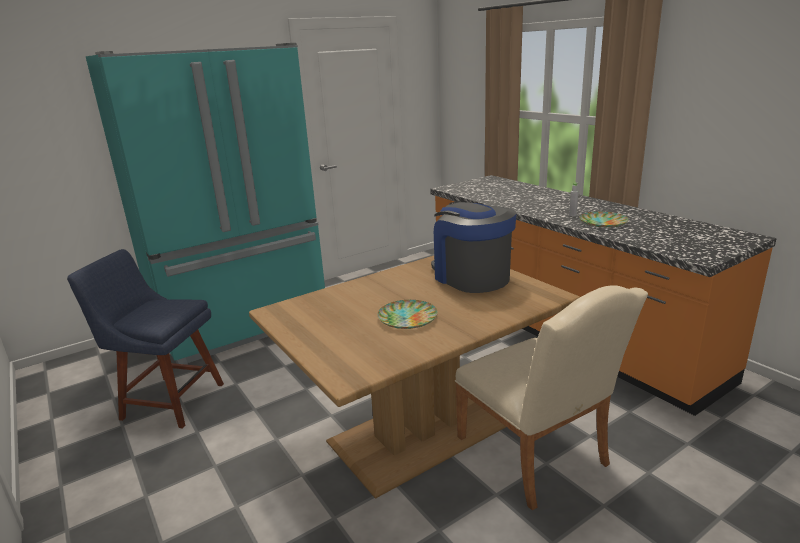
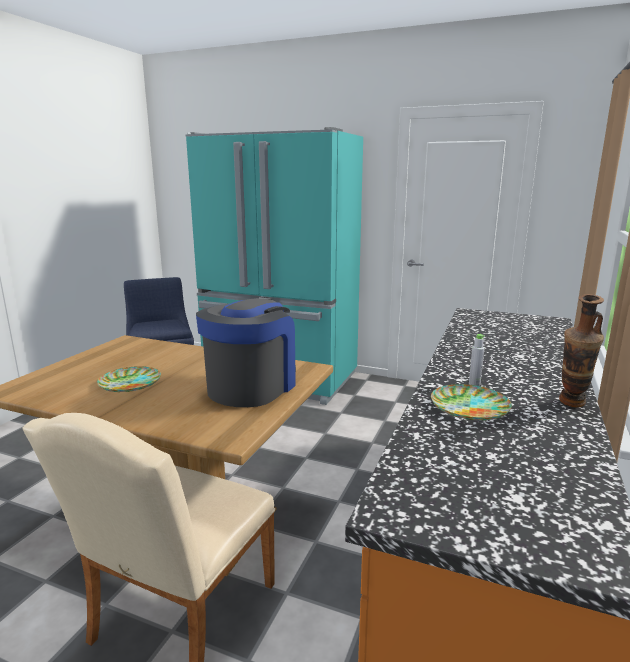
camera: 55 degrees right, 5 degrees down
none -> vase [559,294,604,408]

